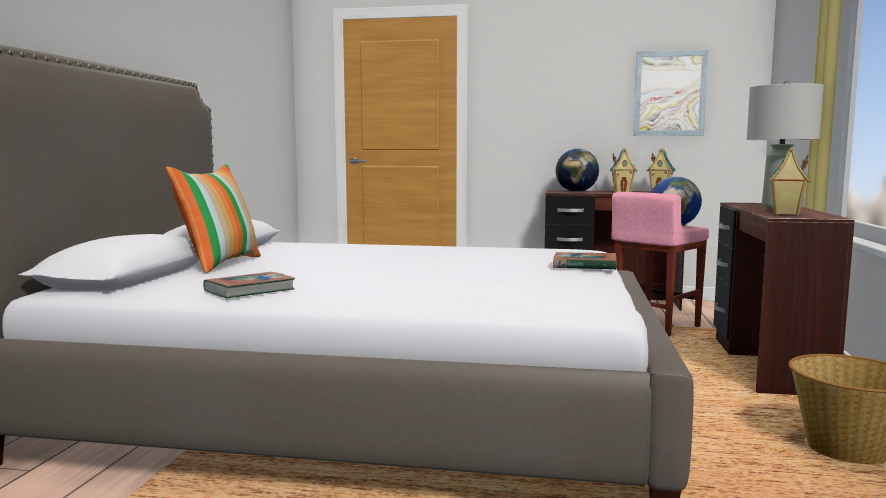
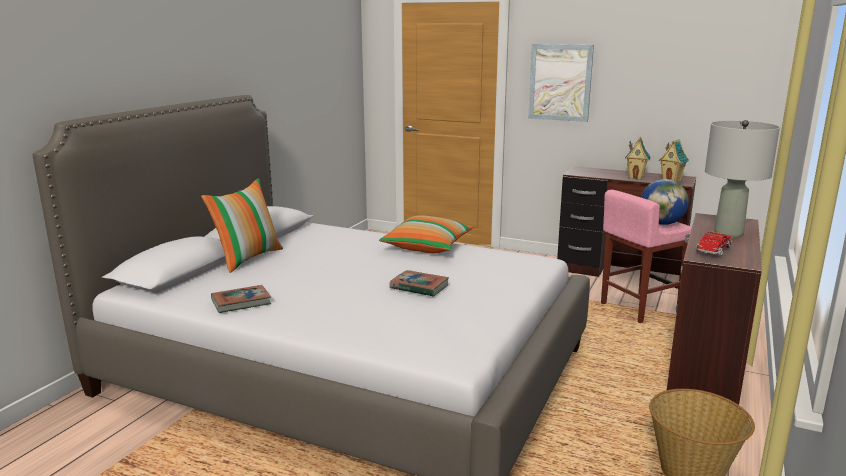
camera: 15 degrees right, 10 degrees up
book [553,252,617,270] -> book moved to [389,270,449,297]
globe [556,149,599,192] -> none
picture [633,50,709,136] -> picture moved to [528,44,594,122]
toy house [767,147,811,215] -> toy truck [696,231,732,256]
none -> pillow [379,215,473,254]

